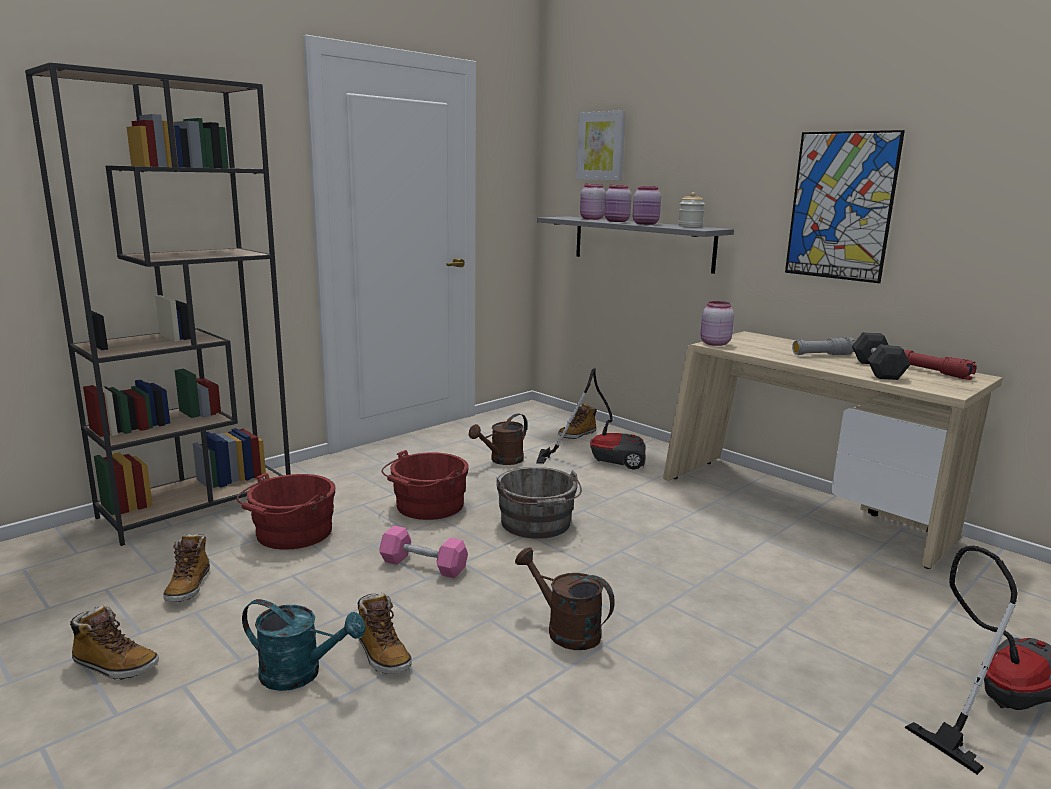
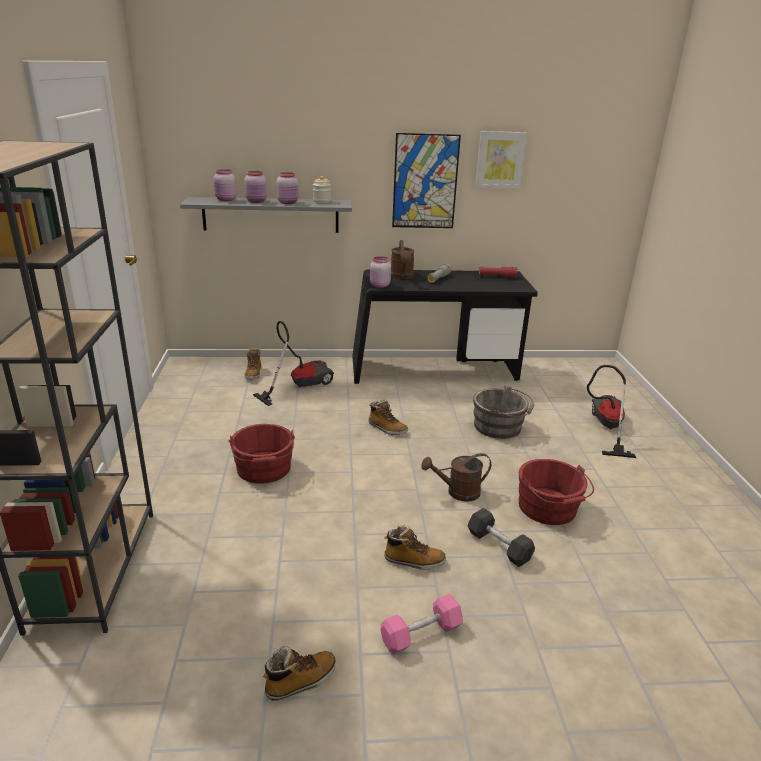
camera: 50 degrees left, 10 degrees up
boot [163,534,210,602] -> boot moved to [368,400,408,435]
red bucket [236,473,335,550] -> red bucket moved to [518,459,594,525]
turquoise watering can [242,599,366,691] -> none
pink dumbbell [379,526,468,579] -> pink dumbbell moved to [380,594,463,655]
brown watering can [469,413,527,465] -> brown watering can moved to [391,240,414,279]
grey bucket [496,467,582,539] -> grey bucket moved to [473,385,534,439]
picture [576,110,626,181] -> picture moved to [475,131,527,188]
beige desk [663,331,1003,569] -> black desk [352,269,538,384]
grey dumbbell [852,332,910,380] -> grey dumbbell moved to [468,508,535,567]

